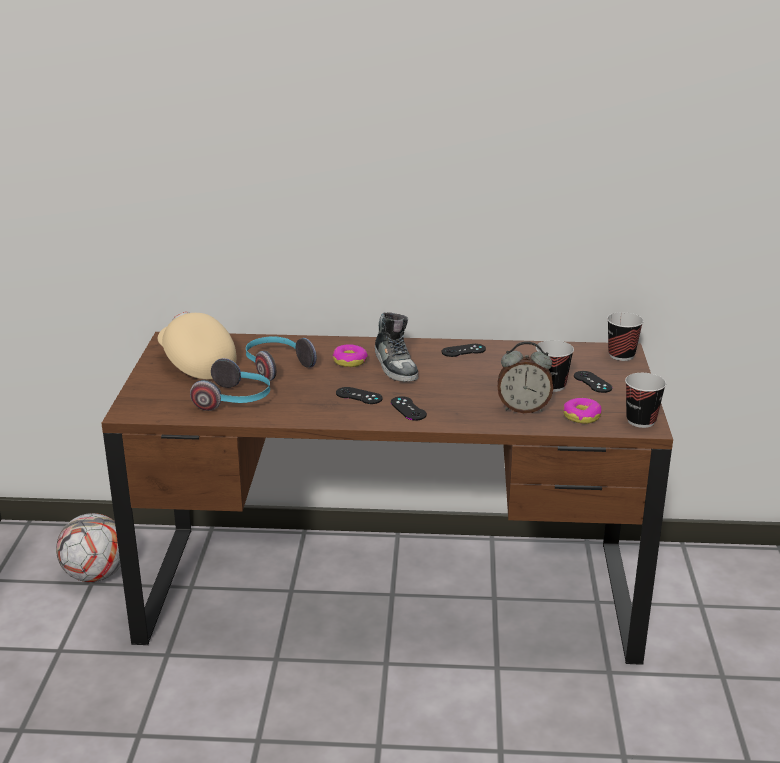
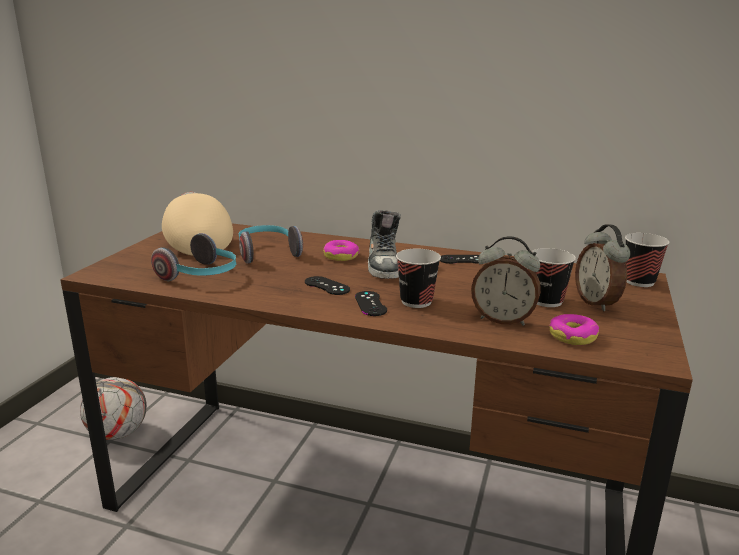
camera: 15 degrees right, 5 degrees down
black game controller [574,371,612,393] -> alarm clock [575,224,630,312]
cup [625,373,666,428] -> cup moved to [396,249,441,308]

